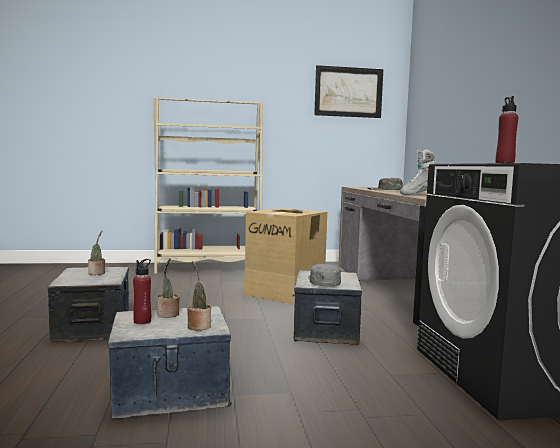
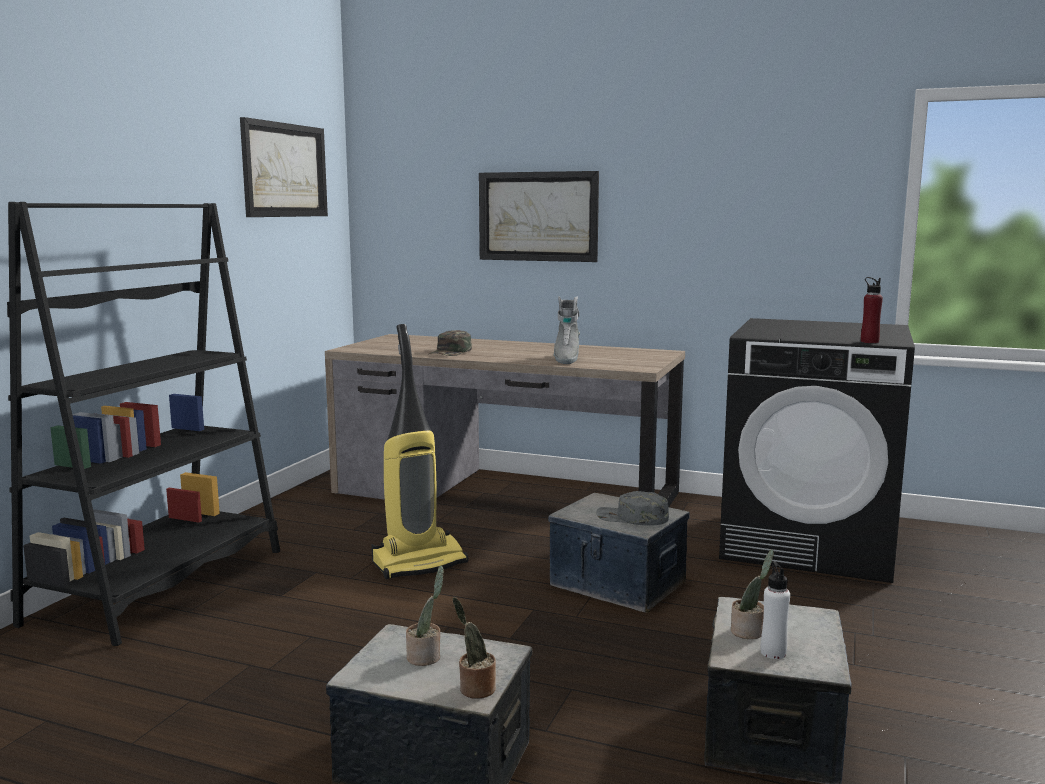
camera: 60 degrees left, 5 degrees up
red bottle [133,259,151,324] -> white bottle [761,562,790,659]
beige bookcase [153,97,263,274] -> black bookcase [7,202,280,646]
potted plant [187,261,211,331] -> potted plant moved to [452,597,496,698]
cardboard box [243,208,327,304] -> vacuum cleaner [371,324,469,579]
none -> picture [479,171,599,262]

